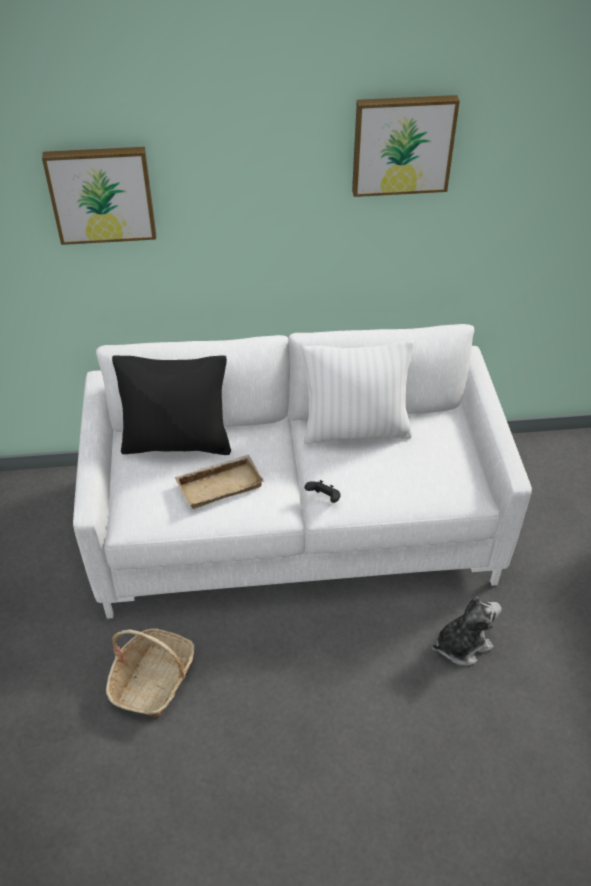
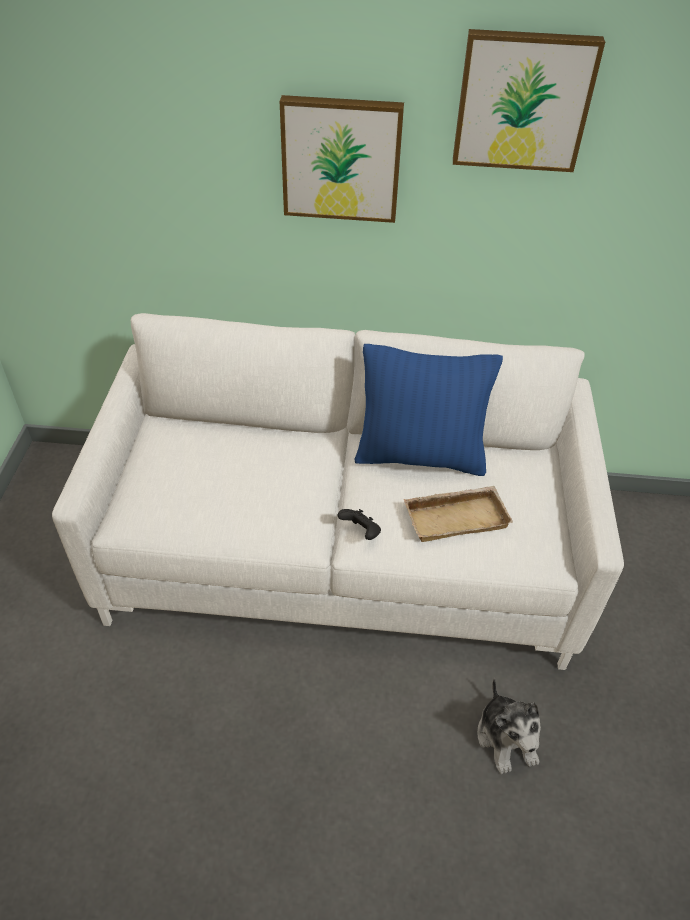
camera: 10 degrees right, 0 degrees up
picture [42,147,156,245] -> picture moved to [280,95,404,223]
basket [106,629,195,718] -> none
black pillow [112,355,231,455] -> none
beige tray [175,455,264,509] -> beige tray moved to [403,486,513,542]
white pillow [302,340,414,444] -> blue pillow [354,344,503,476]
plush toy [432,596,502,665] -> plush toy turned 90 degrees clockwise [477,678,541,774]

